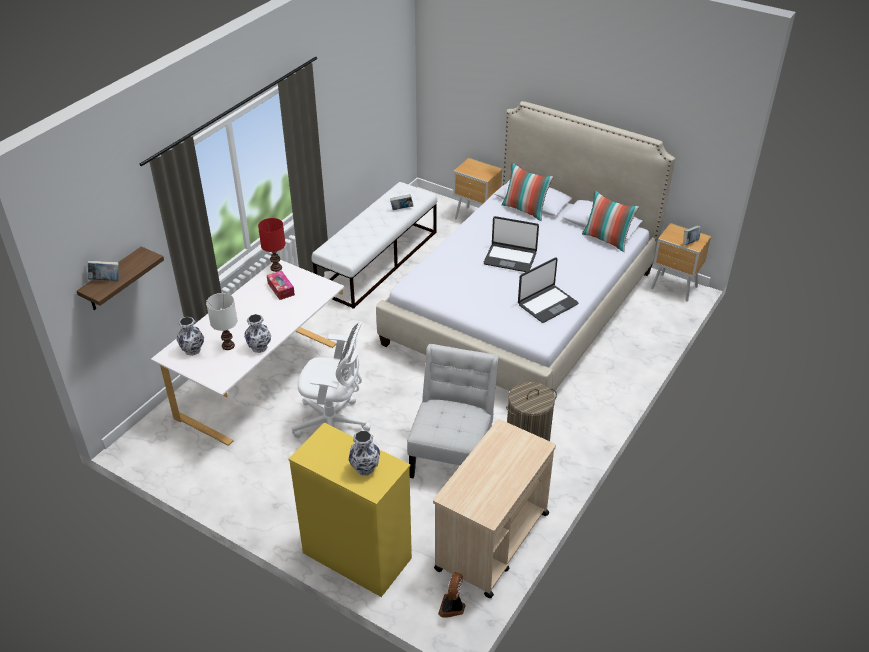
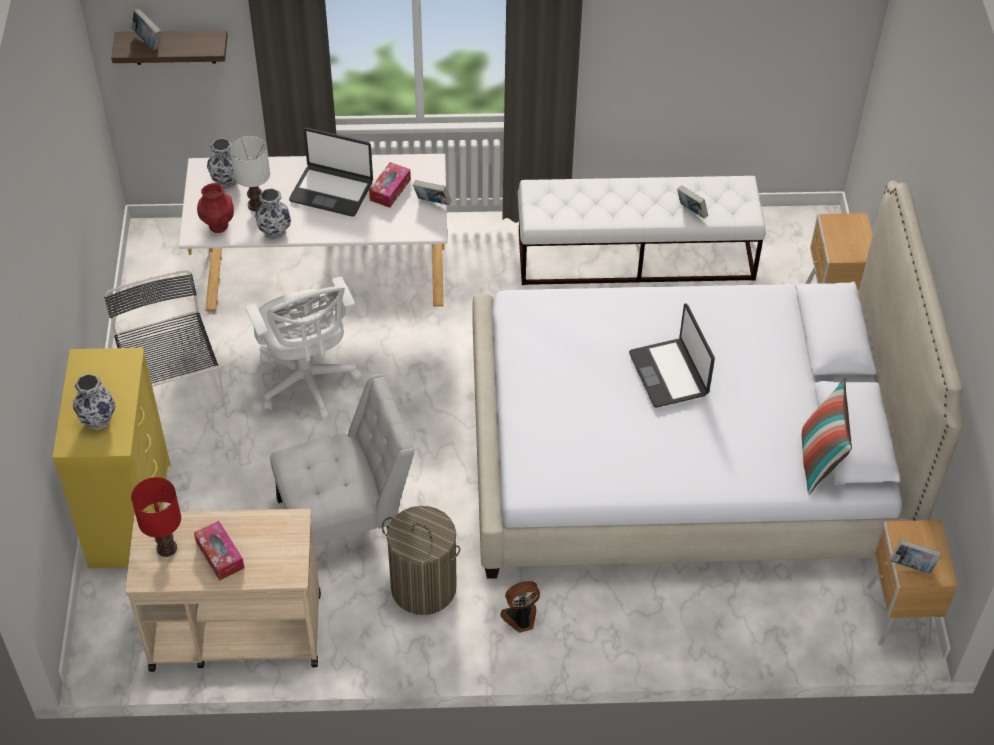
camera: 55 degrees right, 10 degrees up
red table lamp [258,218,286,272] -> red table lamp moved to [131,477,181,557]
fan [438,572,466,617] -> fan moved to [500,581,540,633]
pillow [502,162,553,221] -> none
laptop [518,258,578,323] -> laptop moved to [289,128,373,217]
none -> black chair [104,270,225,407]
none -> tissue box [194,521,244,581]
none -> red vase [197,183,234,233]
none -> book [413,180,452,205]

